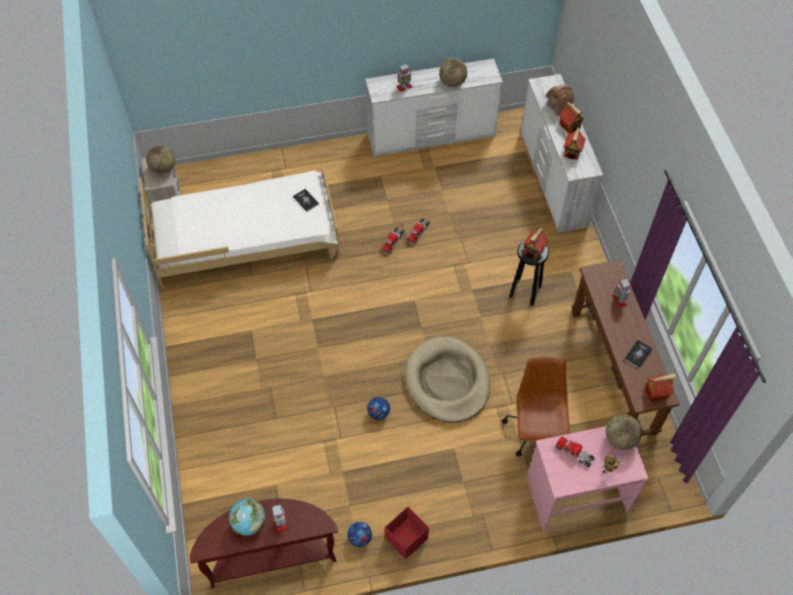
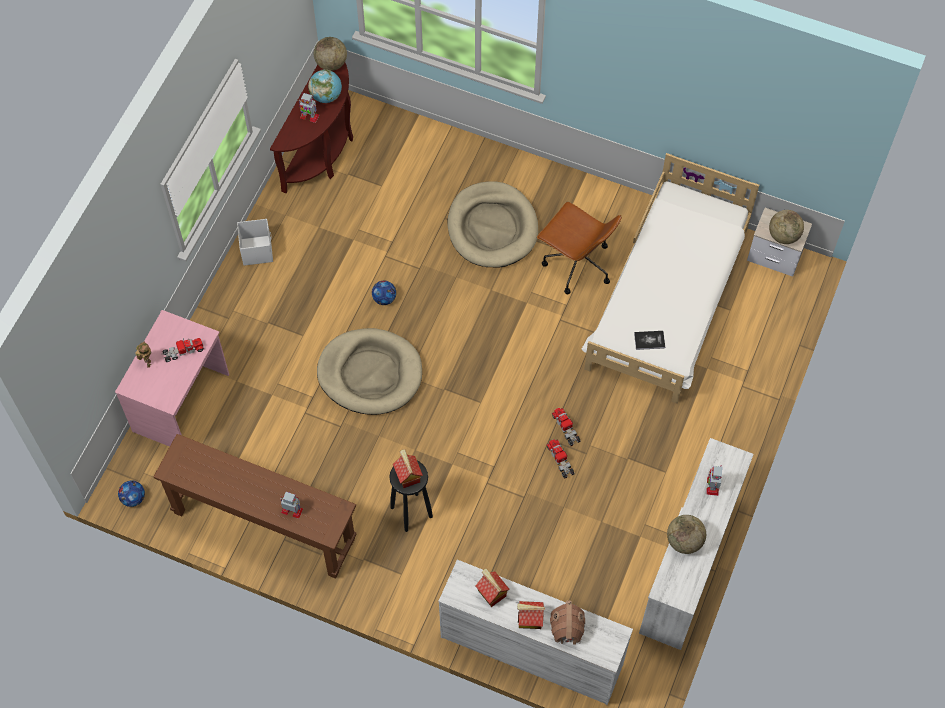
camera: 125 degrees right, 5 degrees up
football [347,522,372,547] -> football moved to [118,481,145,507]
red storage box [385,507,429,559] -> white storage box [237,219,273,266]
brown office chair [502,357,570,457] -> brown office chair moved to [537,202,622,294]
globe [606,414,642,450] -> globe moved to [314,37,347,71]
book [624,340,653,369] -> none
toy house [645,373,676,401] -> none
none -> beige dog bed [448,181,538,268]

